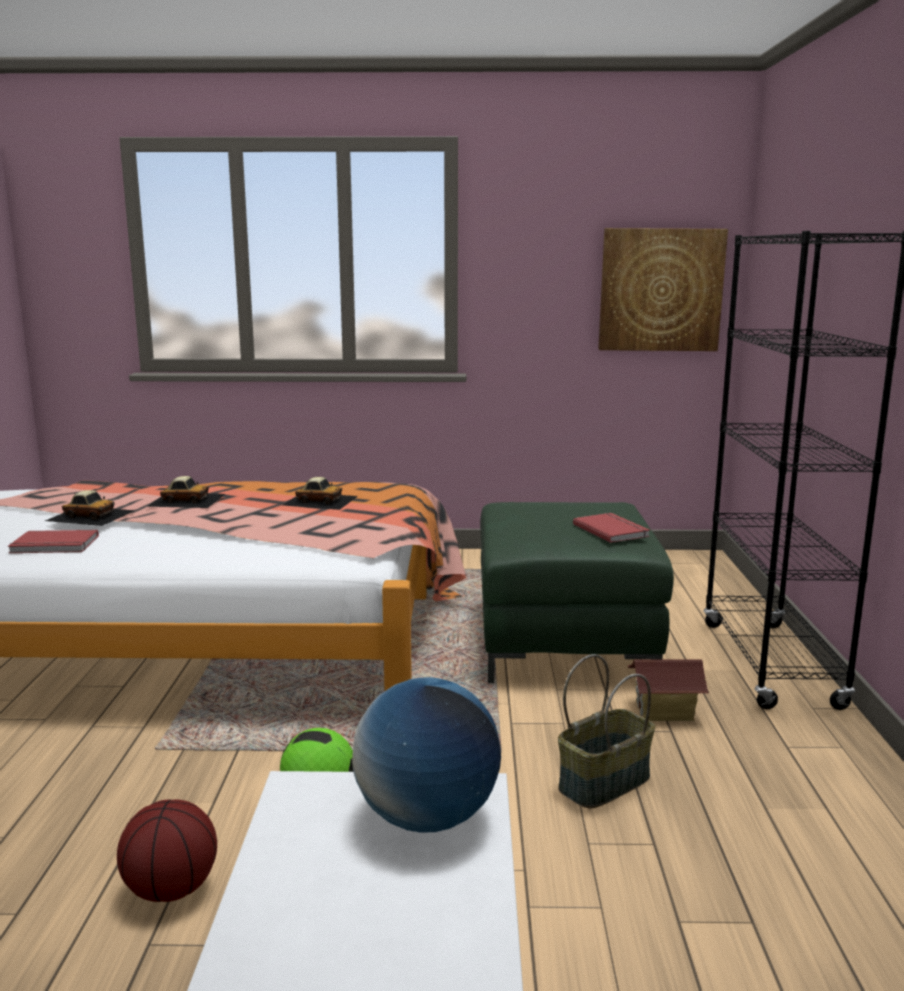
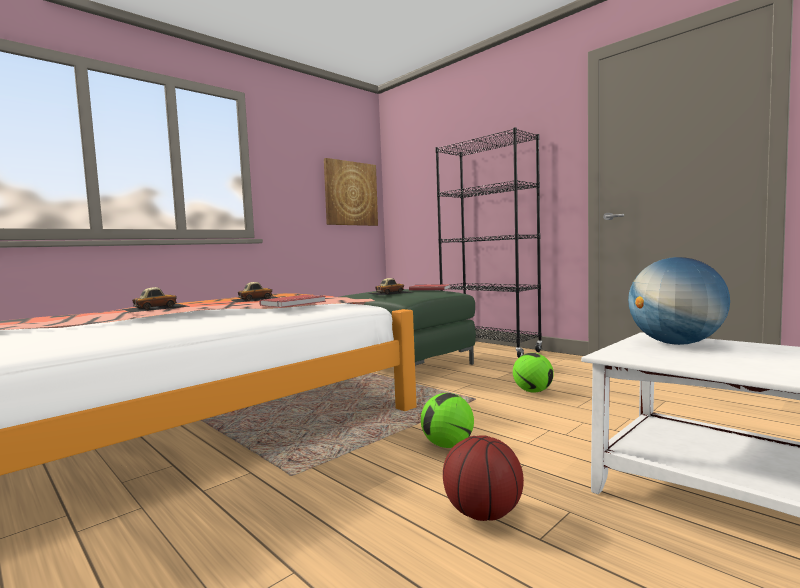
camera: 45 degrees left, 10 degrees down
red book [8,530,99,553] -> red book moved to [259,295,326,308]
toy car [45,490,135,526] -> toy car moved to [367,278,412,295]
basket [558,654,655,808] -> football [513,353,554,393]
toy house [627,659,709,721] -> none

